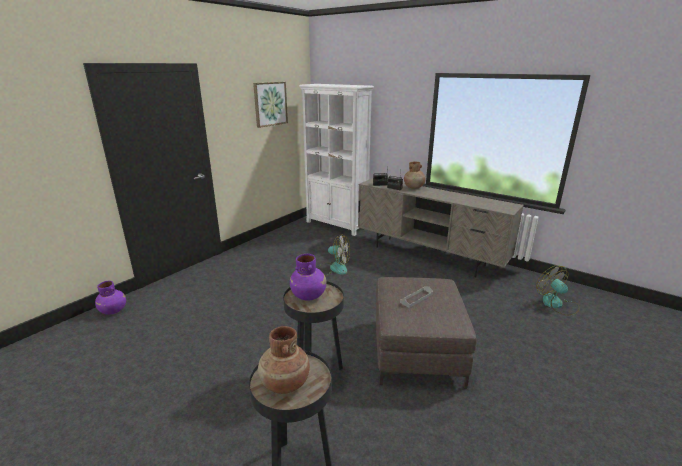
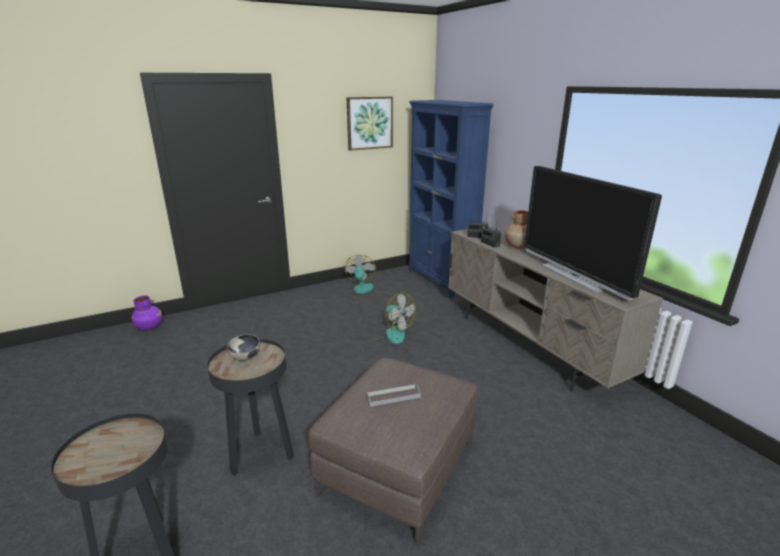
camera: 25 degrees right, 0 degrees up
brown vase [258,326,310,394] -> none
purple vase [290,254,327,301] -> bowl [227,334,260,361]
white bookcase [299,84,374,236] -> blue bookcase [409,100,494,298]
fan [536,265,580,316] -> fan moved to [344,255,382,299]
none -> television [524,166,662,300]

